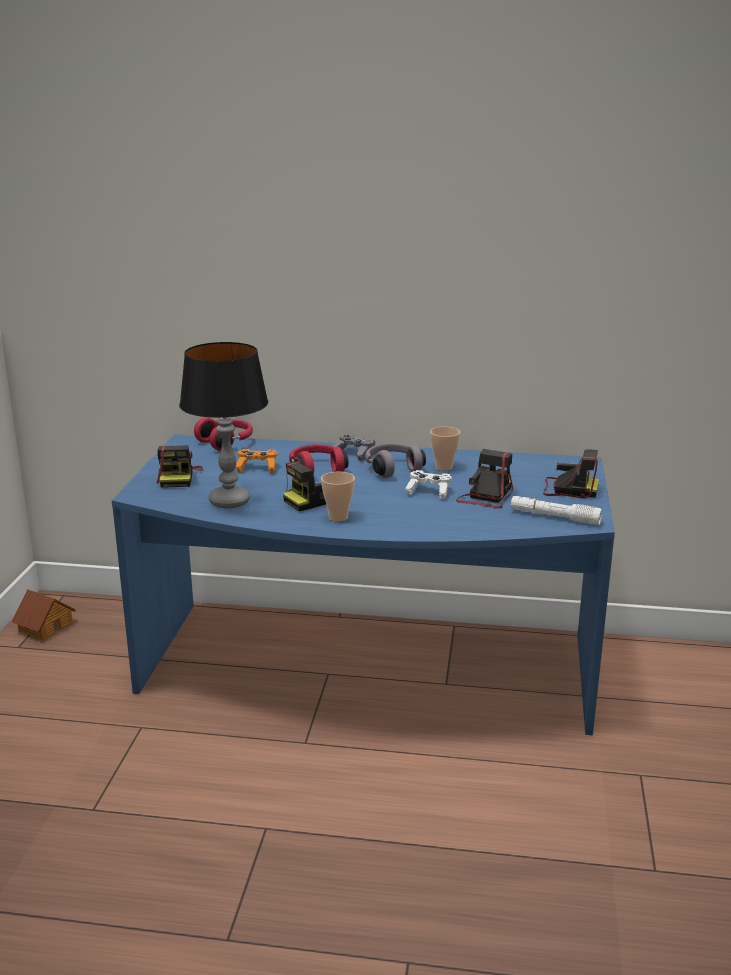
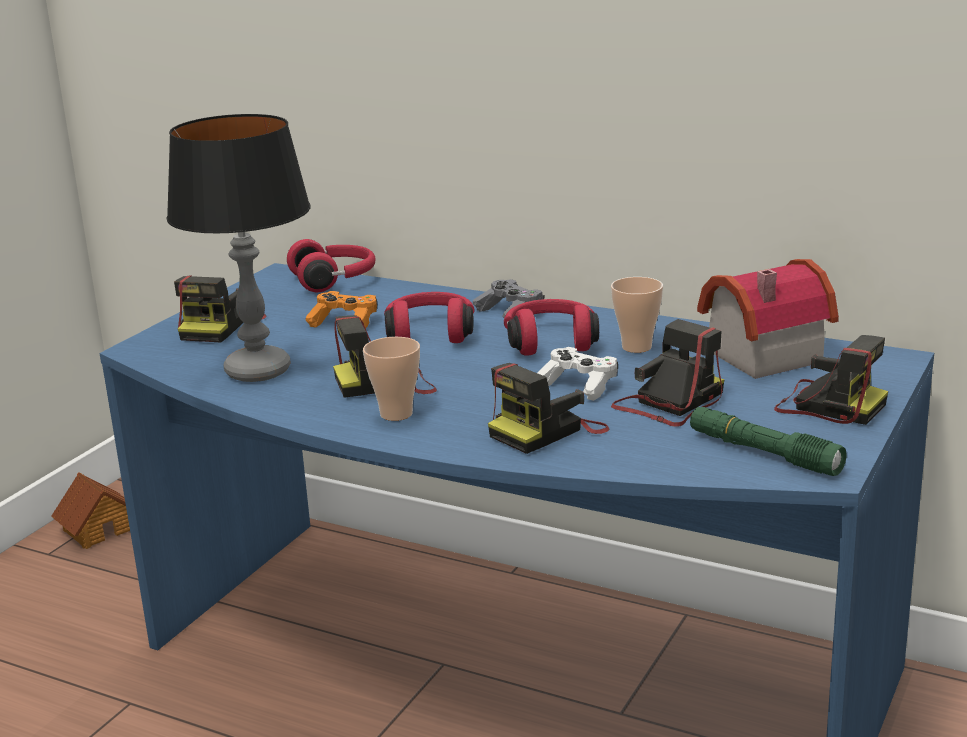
camera: 20 degrees right, 0 degrees up
grey headphones [365,443,426,478] -> red headphones [504,299,599,356]
white flashlight [511,496,602,525] -> green flashlight [690,407,847,476]
none -> camera [488,363,609,454]
none -> toy house [697,259,839,379]

